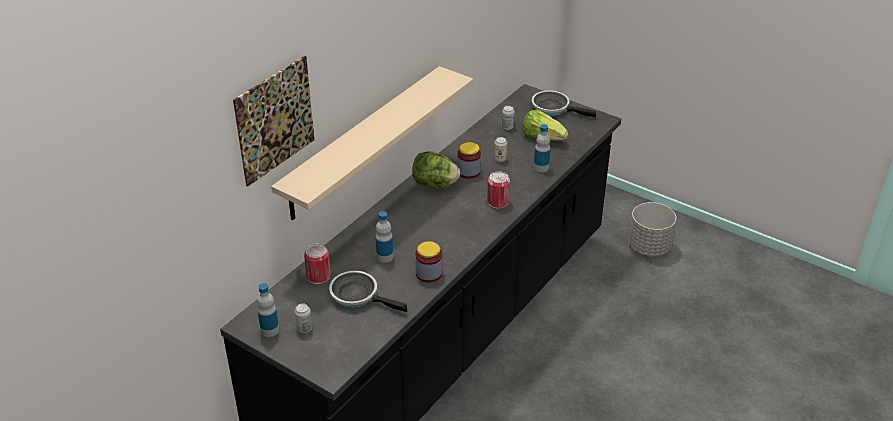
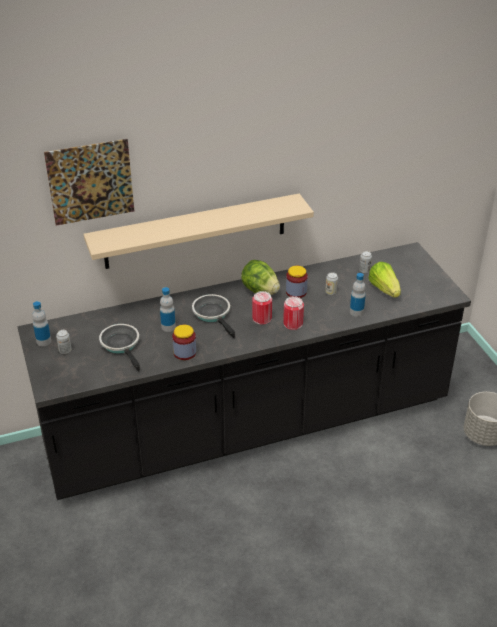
camera: 35 degrees right, 0 degrees up
can [304,244,331,284] -> can moved to [252,291,272,325]
frying pan [531,90,596,118] -> frying pan moved to [192,294,235,338]

